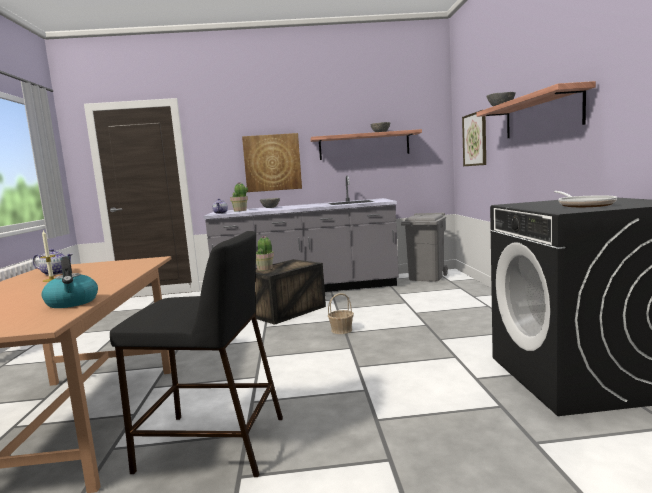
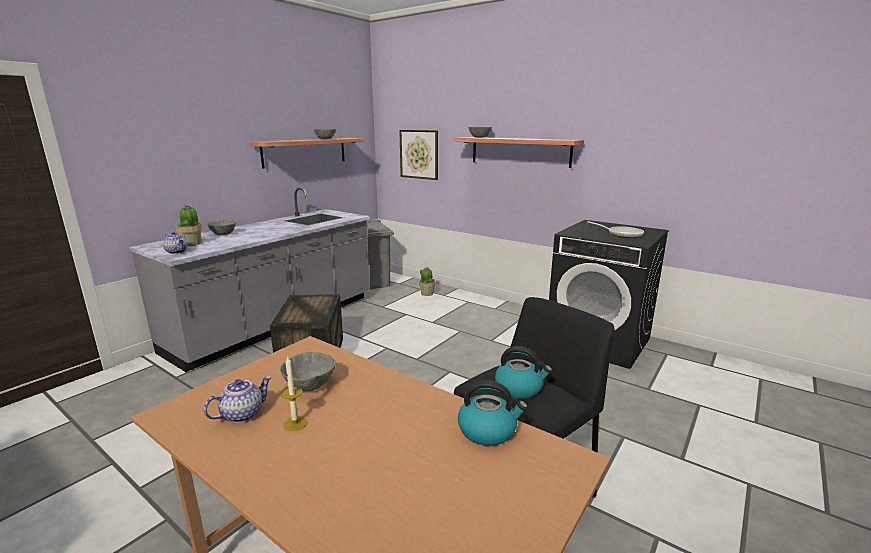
camera: 50 degrees left, 10 degrees up
picture [242,133,302,192] -> none
potted plant [256,236,274,271] -> potted plant moved to [419,267,435,296]
basket [328,293,354,334] -> none
none -> grey bowl [280,352,336,391]
none -> kettle [495,346,552,399]

